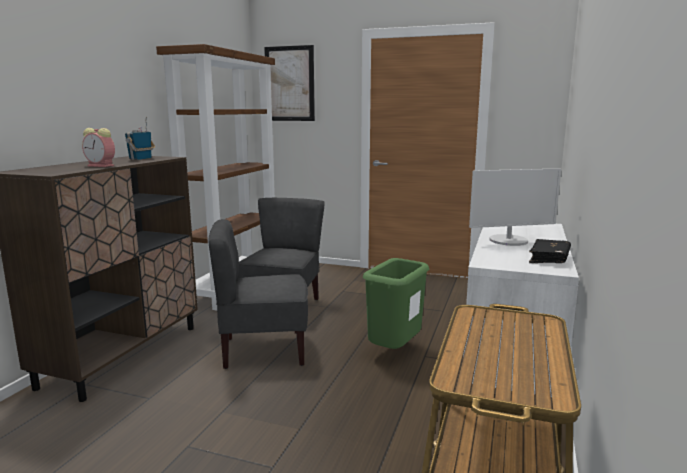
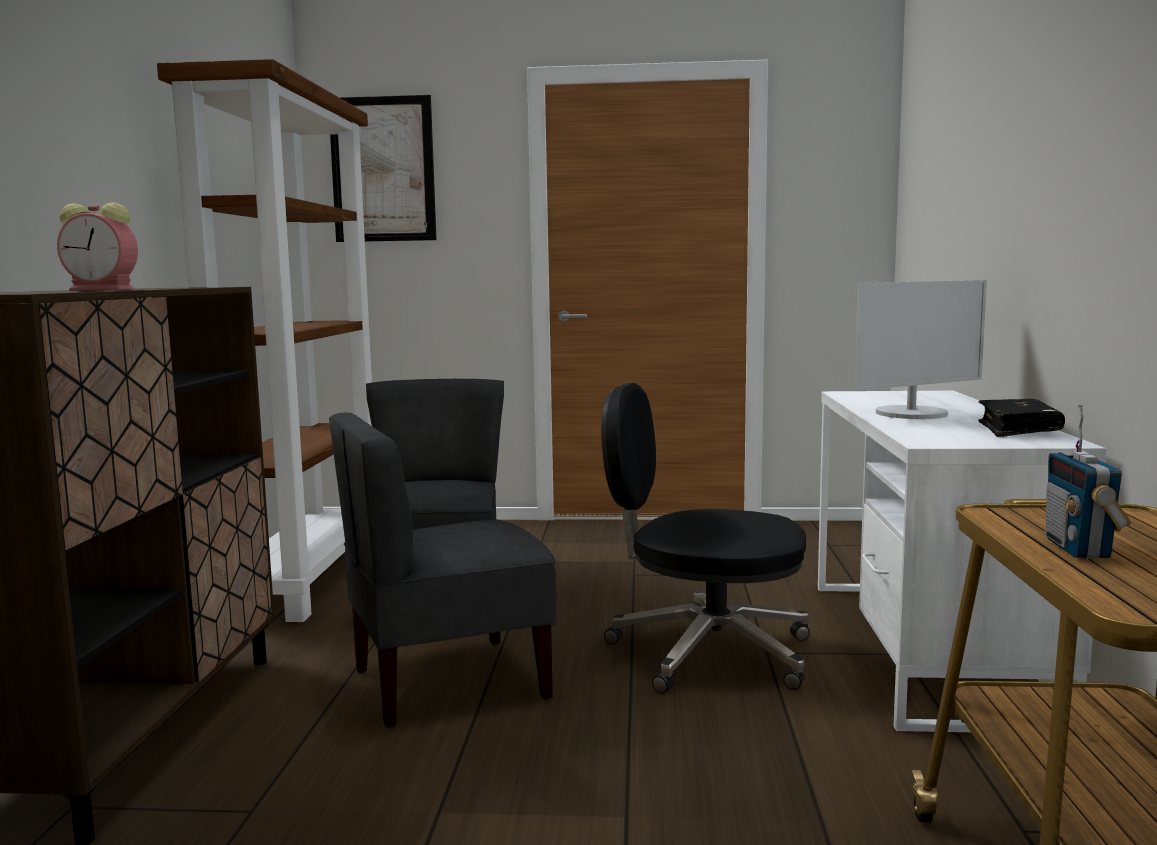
camera: 15 degrees left, 5 degrees down
radio [125,117,155,160] -> radio moved to [1045,405,1131,559]
green trash can [363,258,429,349] -> black office chair [601,383,810,694]

